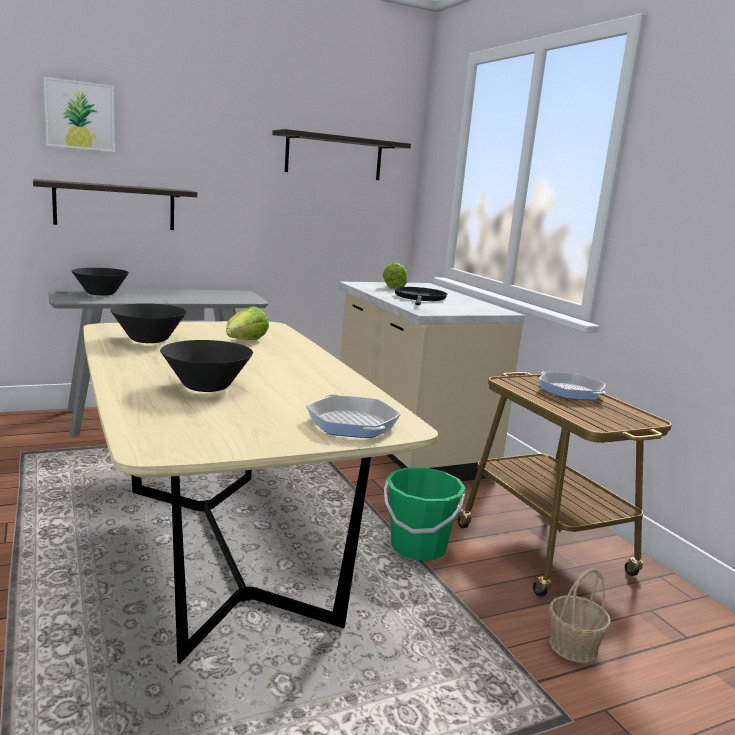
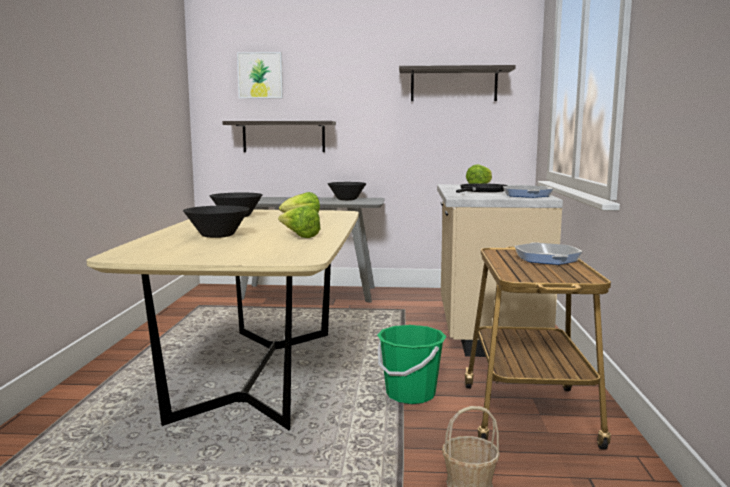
camera: 30 degrees right, 5 degrees down
black bowl [72,268,129,296] -> black bowl moved to [328,182,367,200]
frying pan [306,394,401,438] -> frying pan moved to [503,185,553,198]
none -> lettuce [278,206,321,238]

